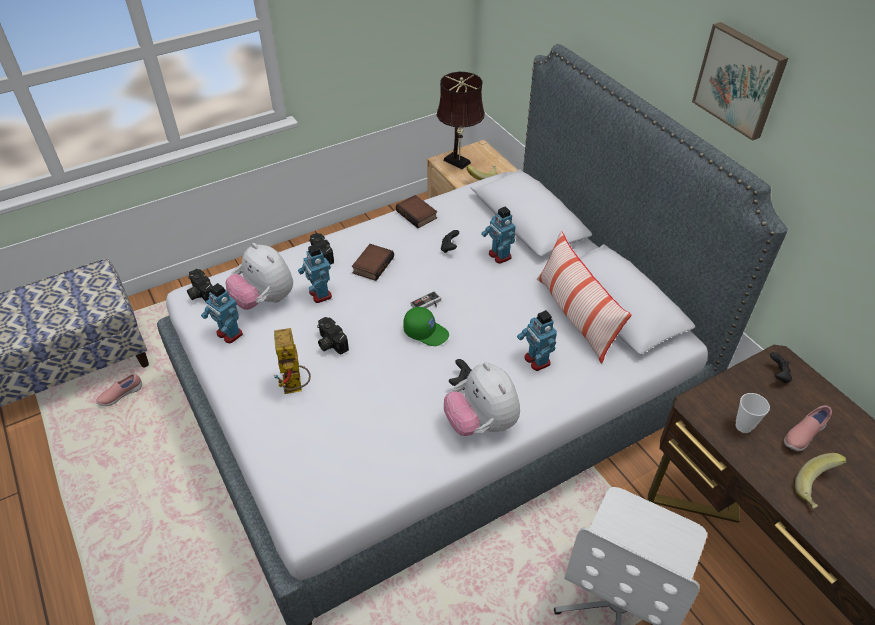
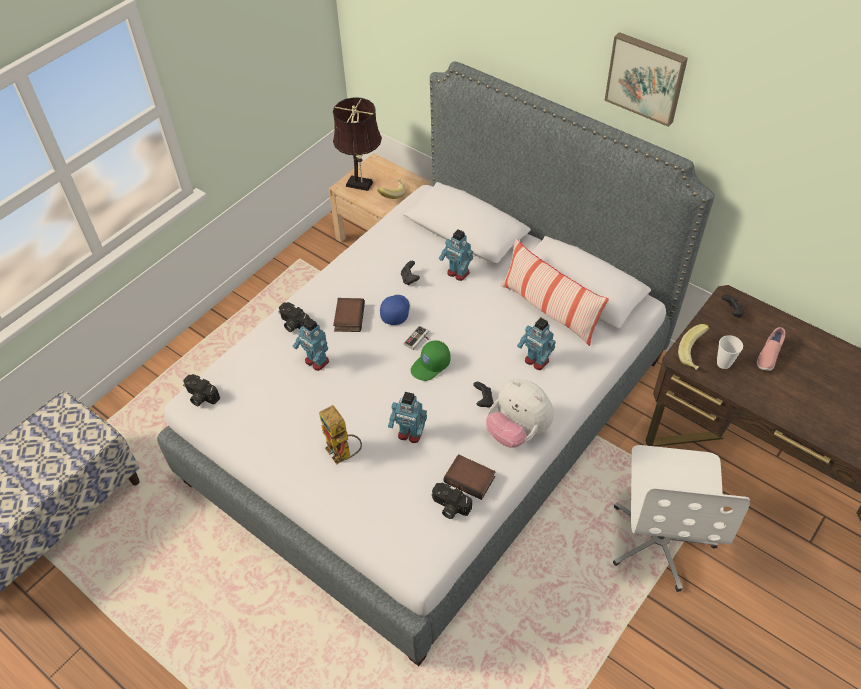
camera: 20 degrees left, 5 degrees up
pink shoe [96,374,142,406] -> none
toy robot [201,283,243,343] -> toy robot moved to [388,392,427,443]
plush toy [225,243,293,310] -> none
camera [317,317,349,355] -> camera moved to [432,483,472,519]
book [396,195,437,228] -> book moved to [444,454,496,500]
green cap [403,307,449,346] -> green cap turned 135 degrees clockwise [411,340,450,381]
banana [795,453,847,509] -> banana moved to [678,324,709,370]
none -> blue cap [380,295,410,325]

